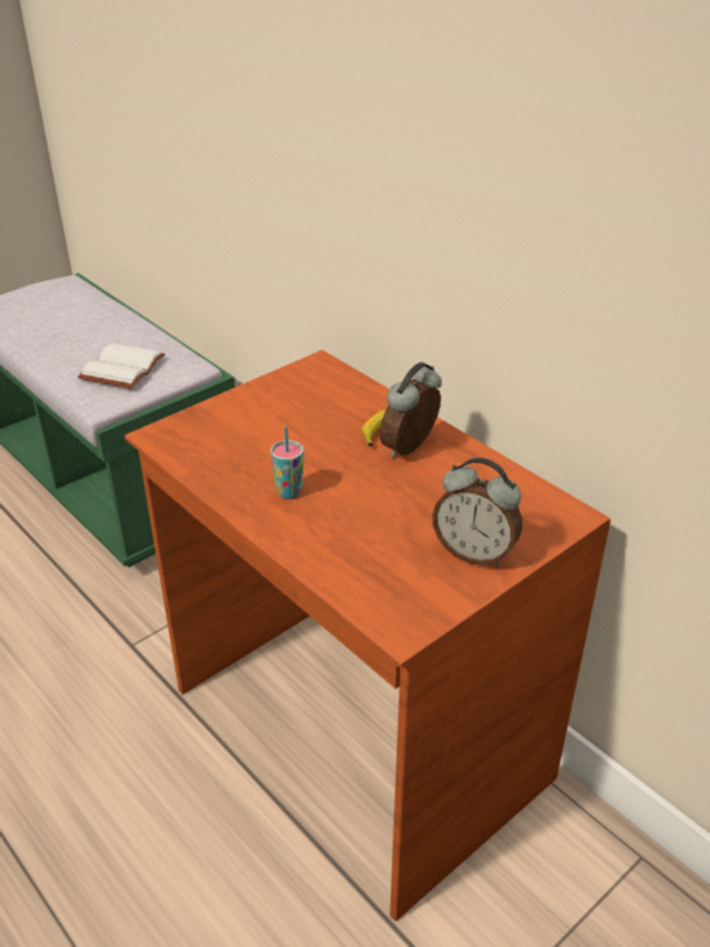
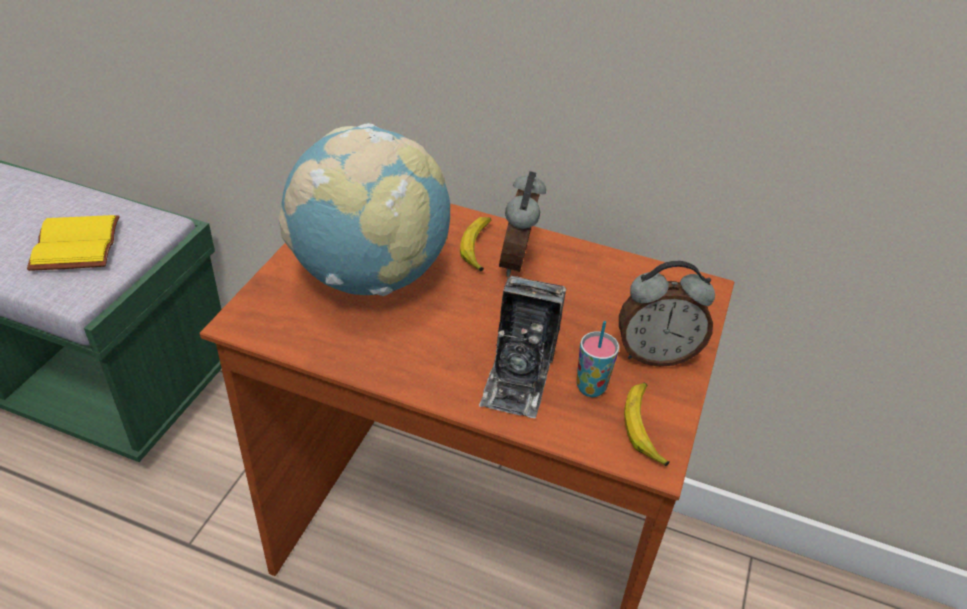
camera: 30 degrees left, 5 degrees up
white book [78,343,165,389] -> yellow book [27,215,120,271]
cup [271,427,304,499] -> cup moved to [576,321,619,397]
none -> globe [279,123,450,296]
none -> camera [479,276,566,418]
none -> banana [624,383,670,466]

